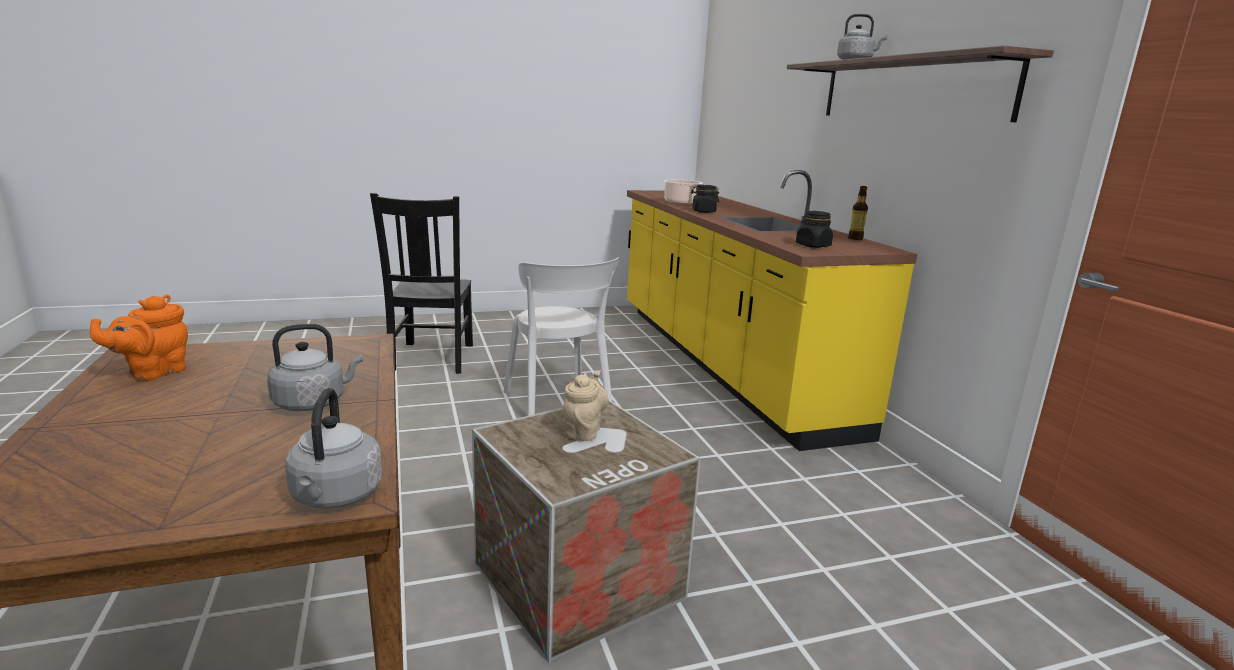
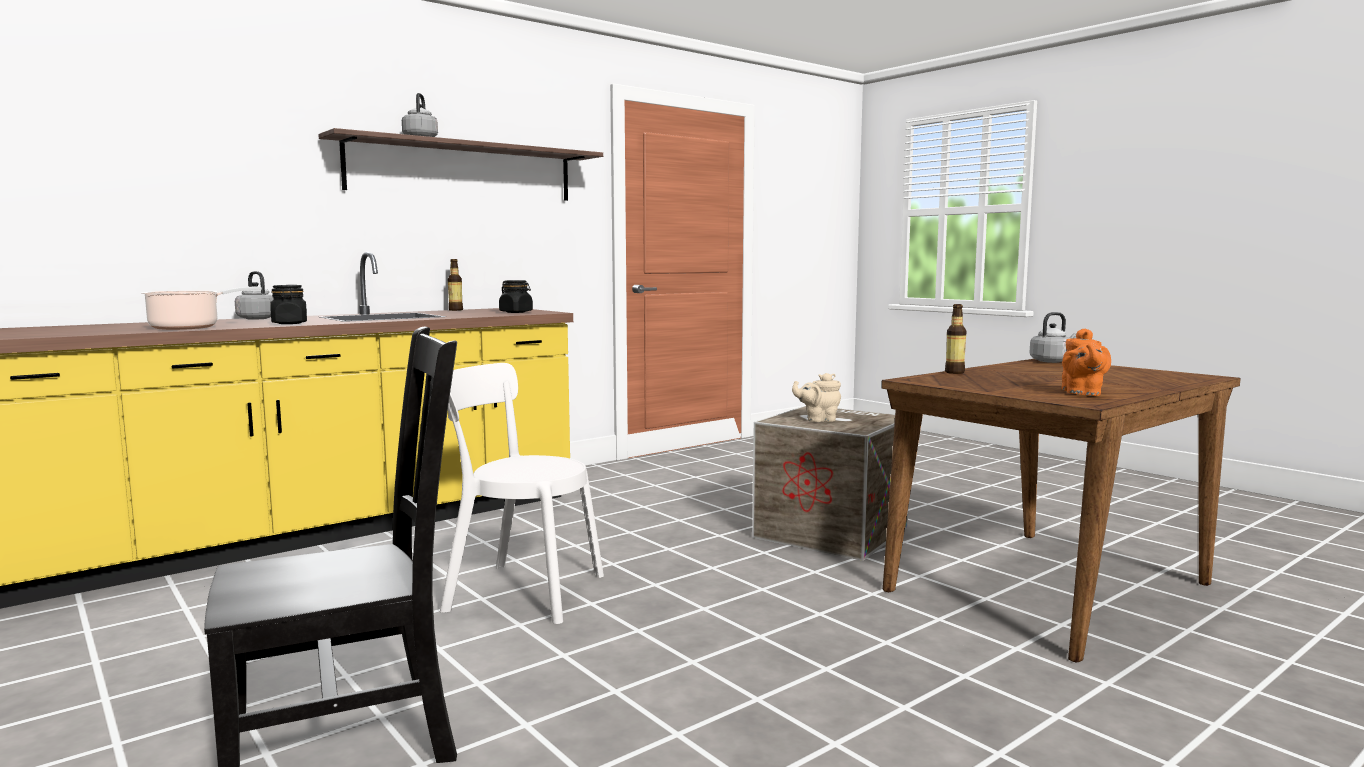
camera: 110 degrees left, 10 degrees down
orange teapot [90,295,188,381] -> orange teapot turned 90 degrees clockwise [1061,328,1111,396]
grey kettle [267,324,363,411] -> grey kettle moved to [235,271,274,320]
white chair [504,257,620,416] -> white chair turned 120 degrees counterclockwise [440,363,604,624]
none -> bottle [945,304,966,374]

